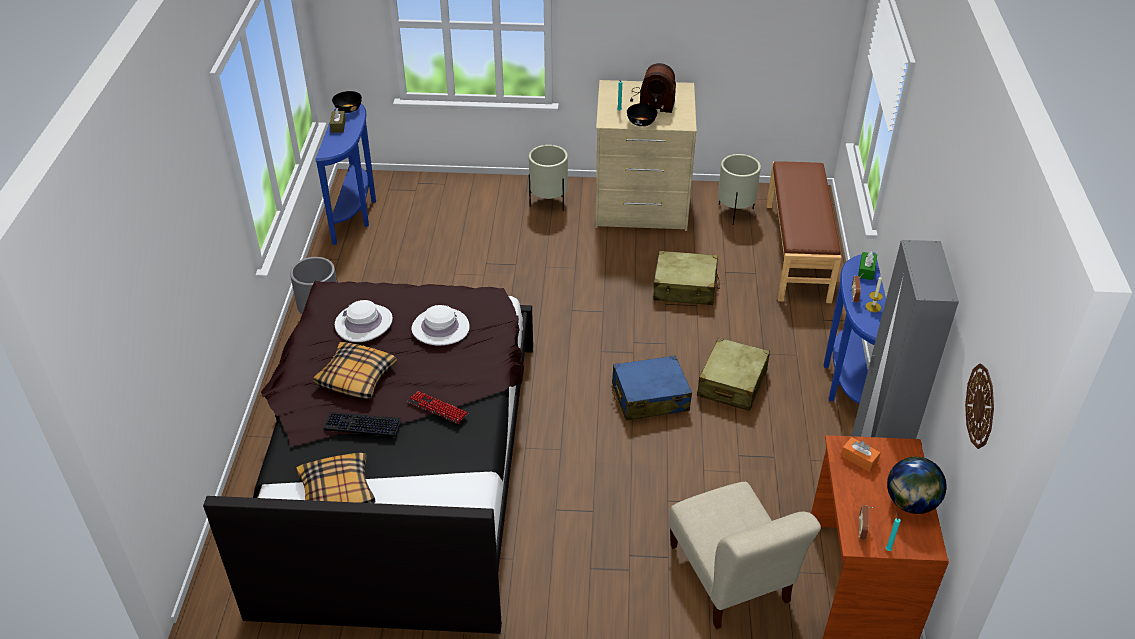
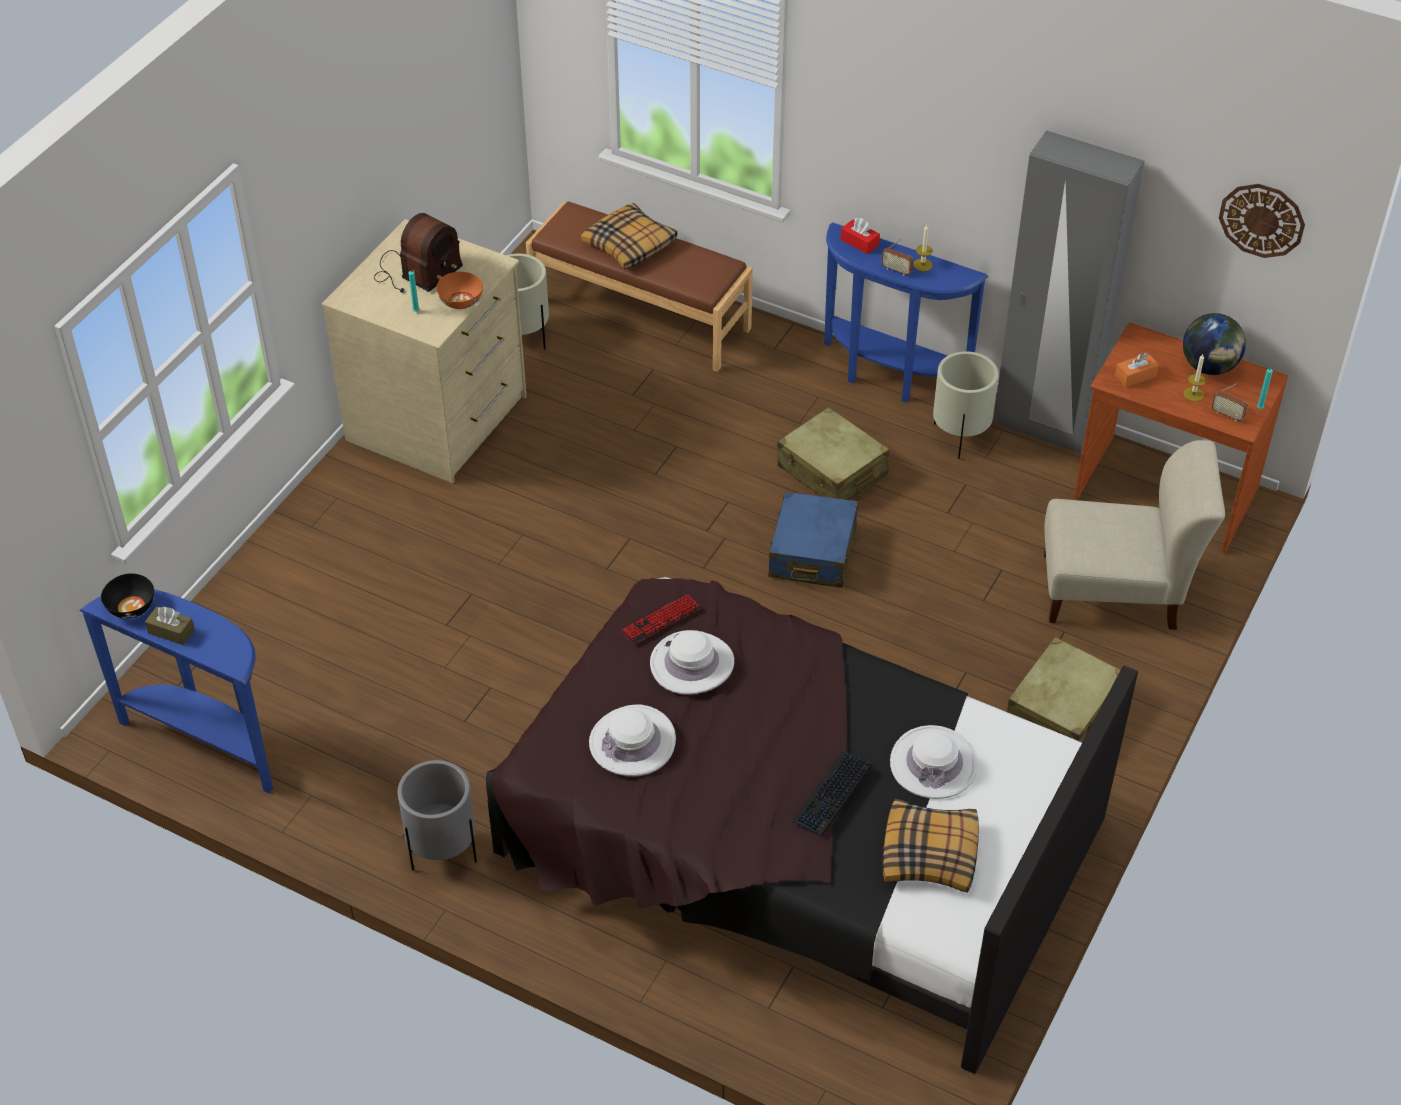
camera: 65 degrees left, 5 degrees up
pillow [313,342,397,399] -> pillow moved to [581,203,677,269]
keyboard [407,391,469,424] -> keyboard moved to [621,594,701,644]
beige planter [529,145,568,211] -> beige planter moved to [933,351,999,459]
black bowl [627,103,657,126] -> orange bowl [437,272,483,309]
beige suitcase [653,251,720,305] -> beige suitcase moved to [1007,637,1121,743]
green tissue box [858,251,877,280] -> red tissue box [841,218,880,254]
none -> white hat [890,725,977,799]
none -> candle [1183,354,1206,401]

